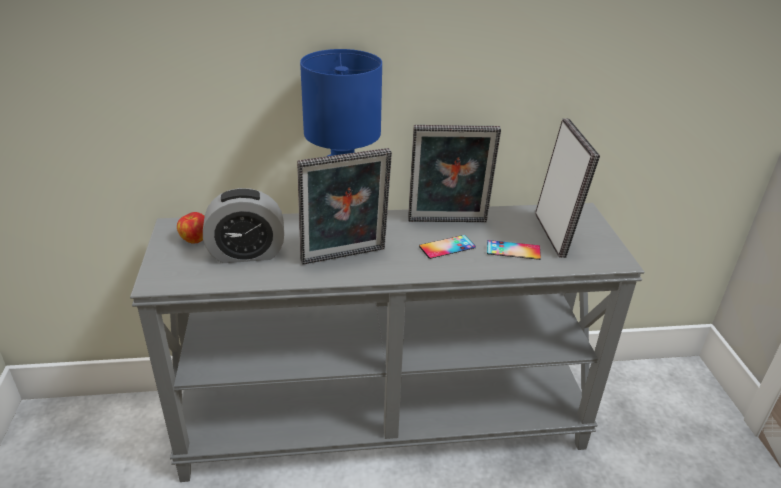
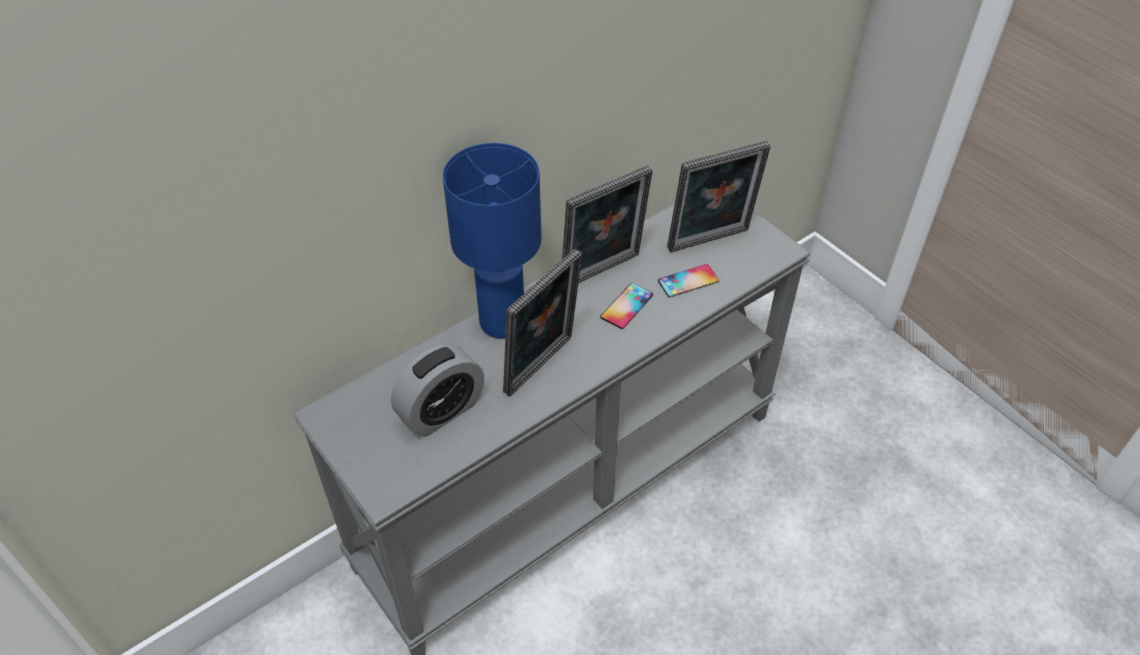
camera: 30 degrees left, 15 degrees up
apple [177,212,204,243] -> none
picture frame [535,118,600,258] -> picture frame turned 105 degrees clockwise [667,141,771,253]

